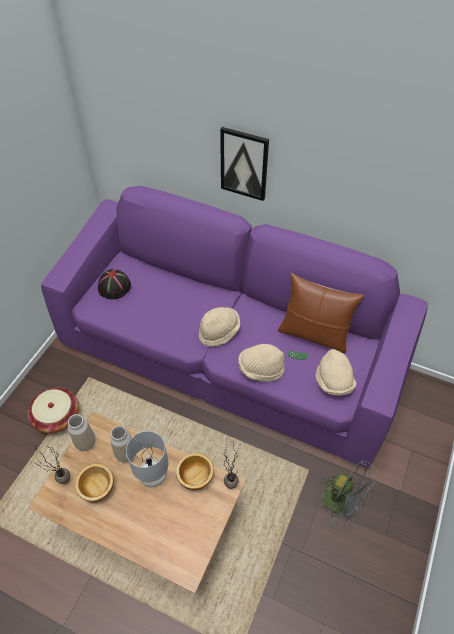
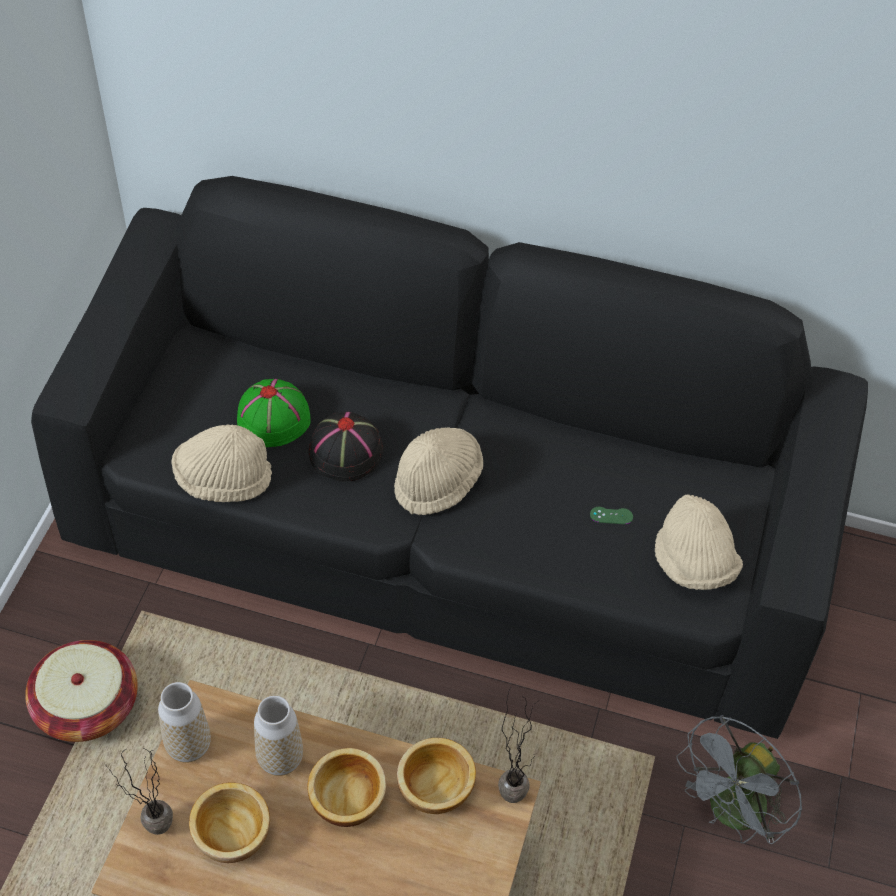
camera: 10 degrees left, 0 degrees up
purple sofa [41,186,428,469] -> black sofa [31,176,868,739]
black hat [98,269,131,299] -> black hat moved to [309,412,383,481]
grey table lamp [126,431,169,487] -> bowl [307,748,386,827]
picture [220,127,269,201] -> none
beige hat [238,344,285,381] -> beige hat moved to [171,425,272,502]
brown pillow [278,273,364,353] -> none
grey fan [320,460,377,526] -> grey fan turned 105 degrees clockwise [676,715,802,844]
none -> green hat [237,379,311,447]

